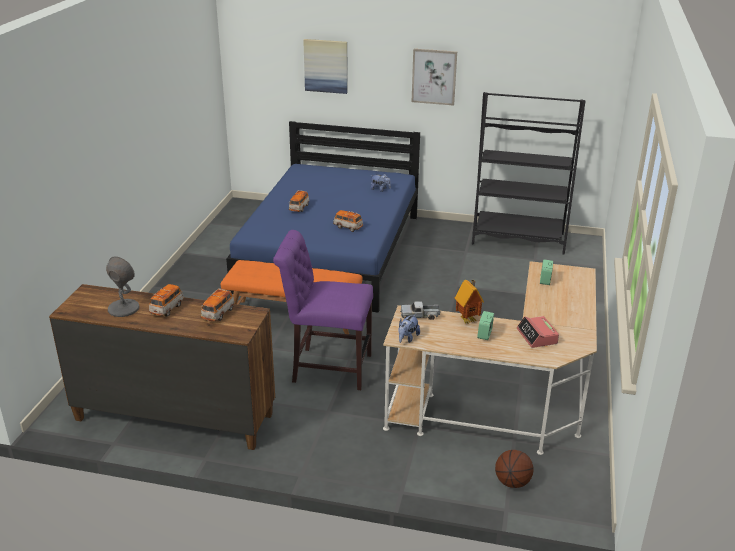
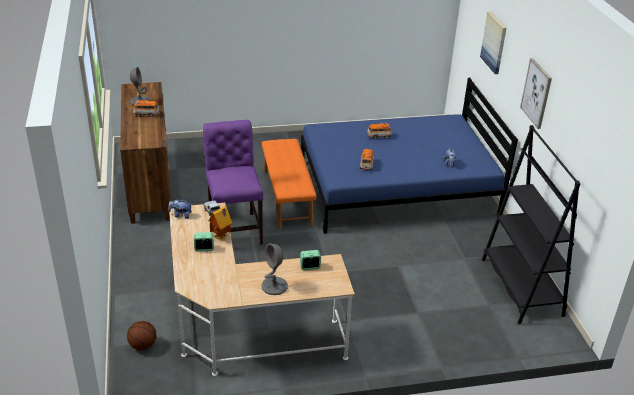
camera: 65 degrees right, 5 degrees up
toy car [201,288,235,321] -> none
alarm clock [517,316,559,348] -> none
none -> grey table lamp [262,243,288,295]

